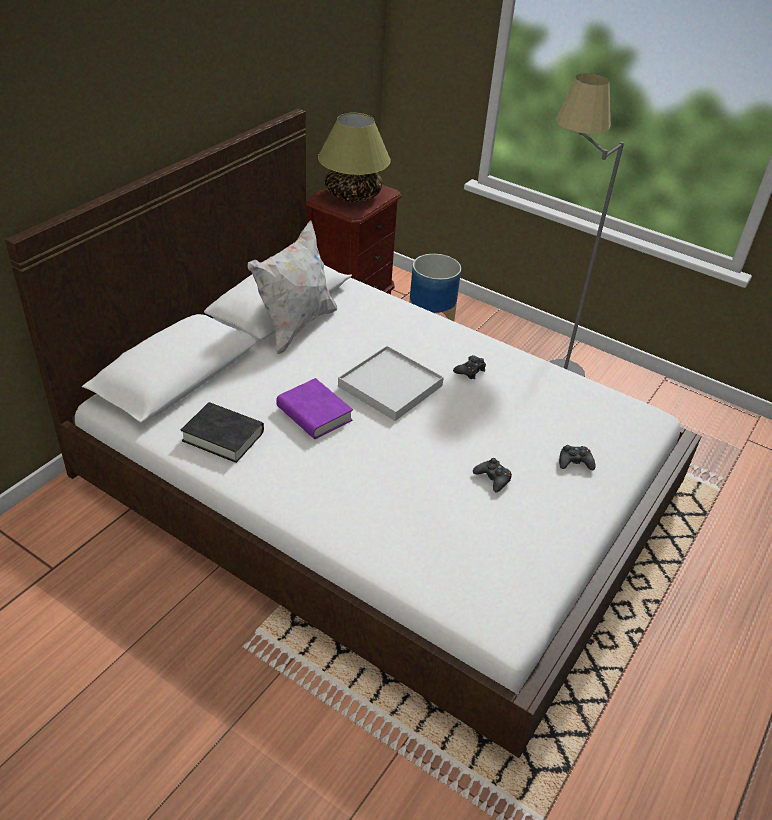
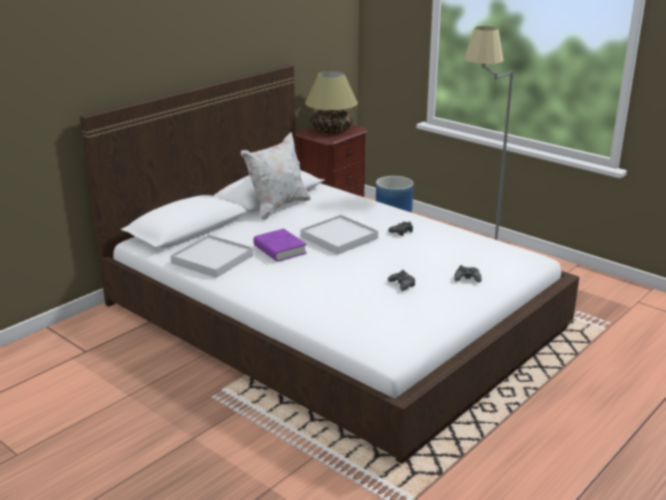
camera: 10 degrees right, 15 degrees down
black book [180,402,264,463] -> white tray [170,235,253,278]

